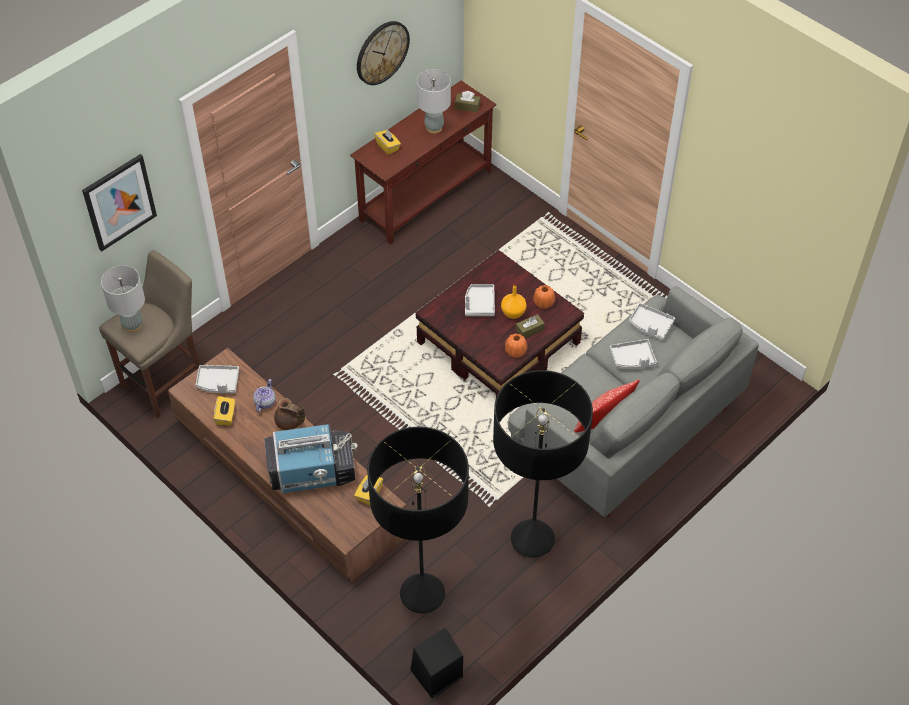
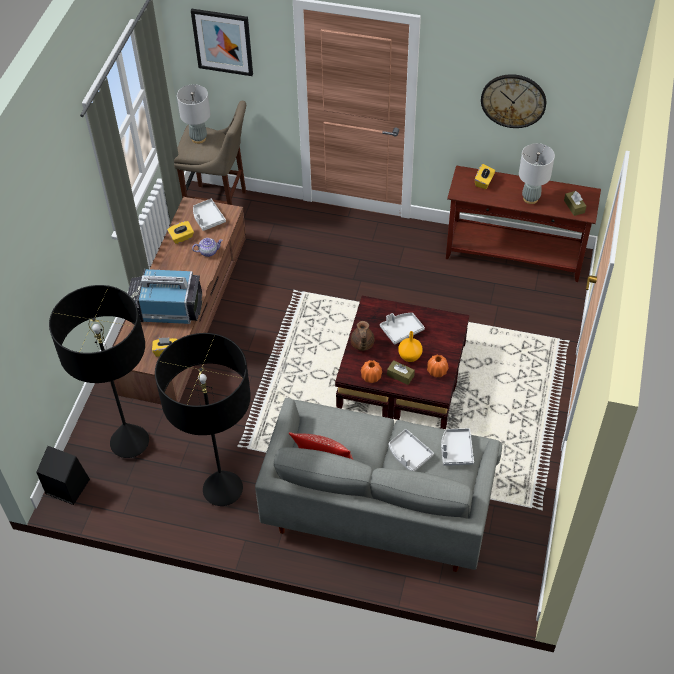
camera: 60 degrees right, 0 degrees up
television [264,423,358,494] -> television turned 135 degrees clockwise [128,269,202,324]
brown teapot [274,398,305,430] -> brown teapot moved to [351,321,374,351]

